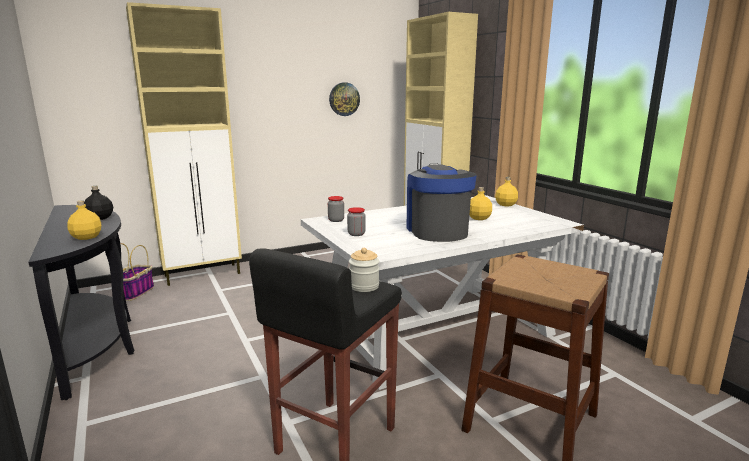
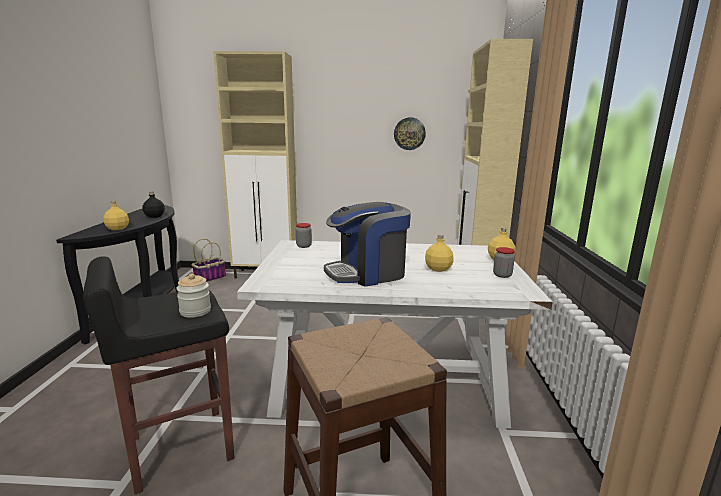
camera: 30 degrees right, 0 degrees up
jar [347,207,366,236] -> jar moved to [493,247,515,278]
coffee machine [407,164,477,242] -> coffee machine turned 135 degrees counterclockwise [324,202,411,286]

